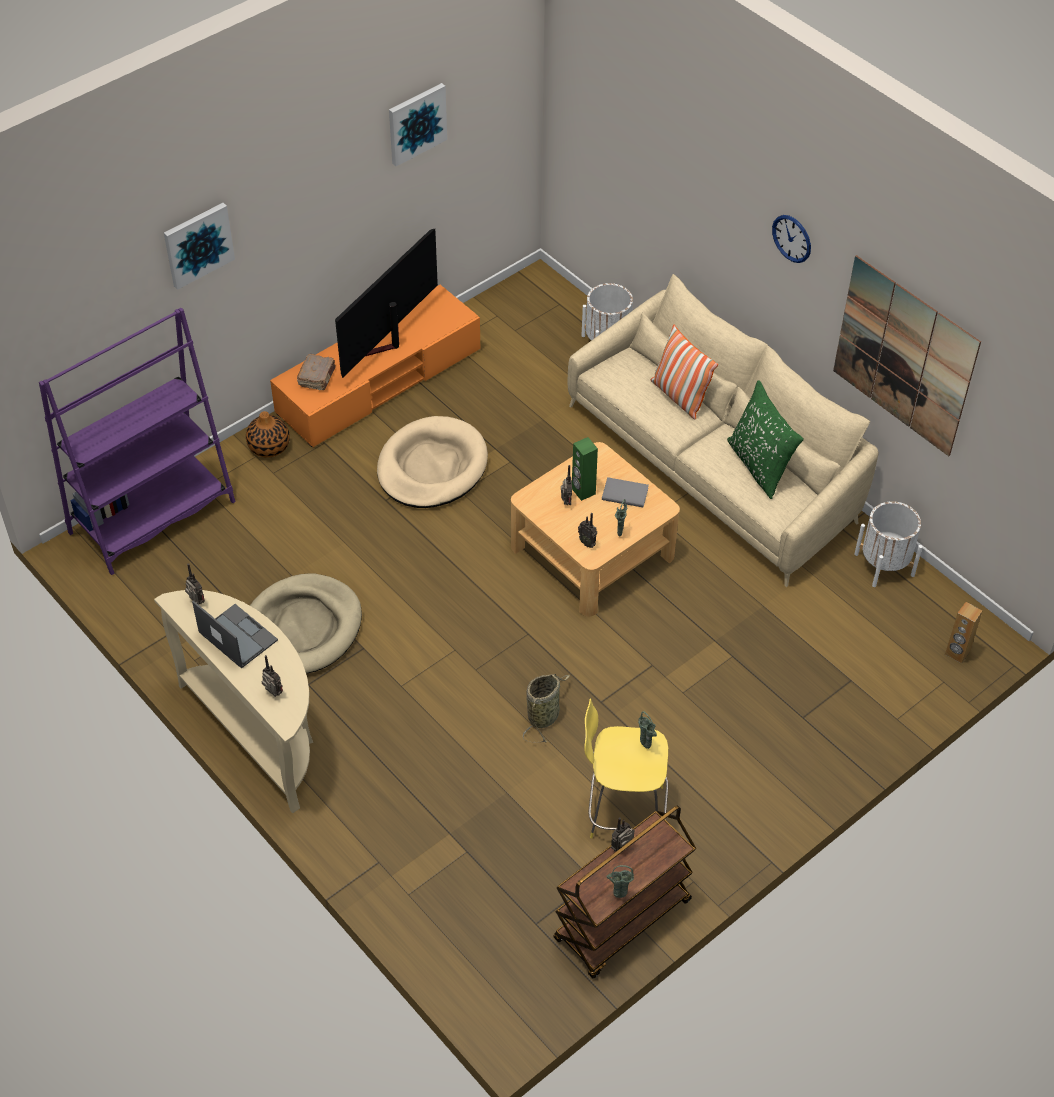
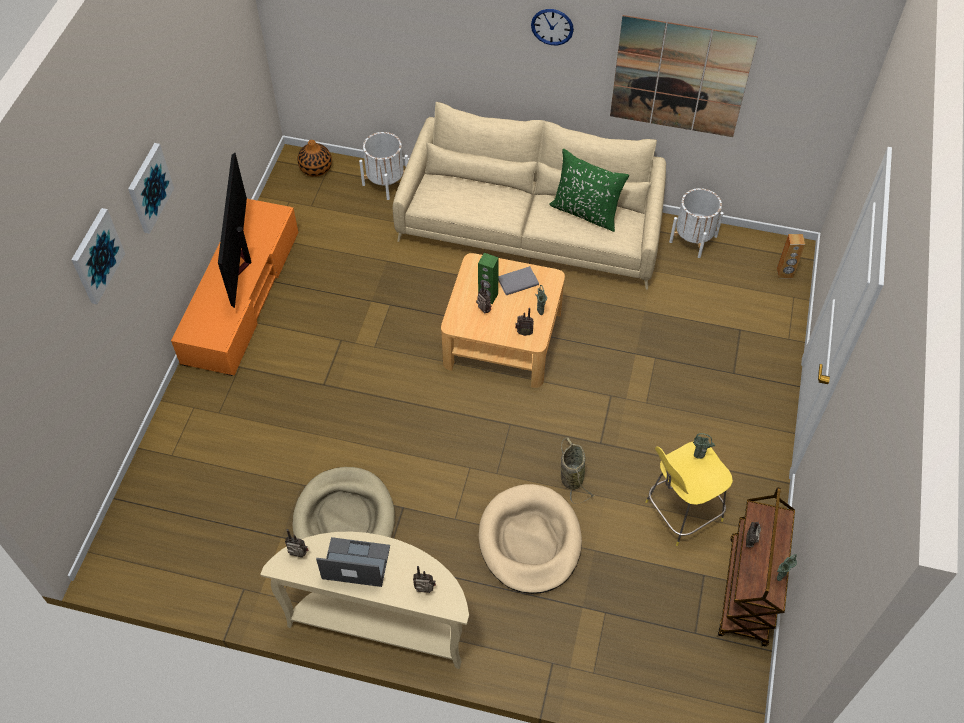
camera: 35 degrees left, 5 degrees up
purple bookcase [39,308,236,575] -> none
vase [246,411,290,458] -> vase moved to [298,140,332,177]
brown book [297,354,336,390] -> none
beige dog bed [377,416,488,508] -> beige dog bed moved to [478,484,582,594]
picture [389,83,447,166] -> picture moved to [128,143,174,234]
pillow [651,325,718,420] -> none

